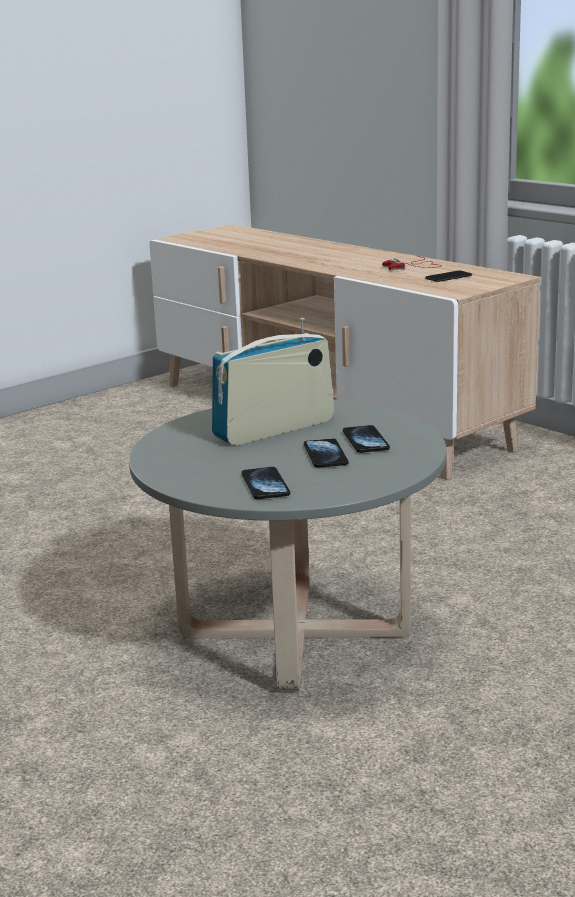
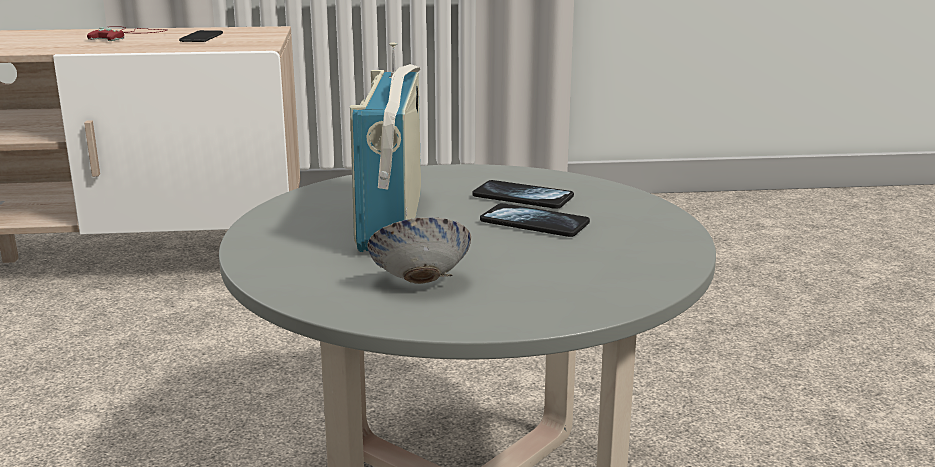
camera: 55 degrees left, 0 degrees up
phone [242,467,290,499] -> none
none -> bowl [367,217,471,284]

